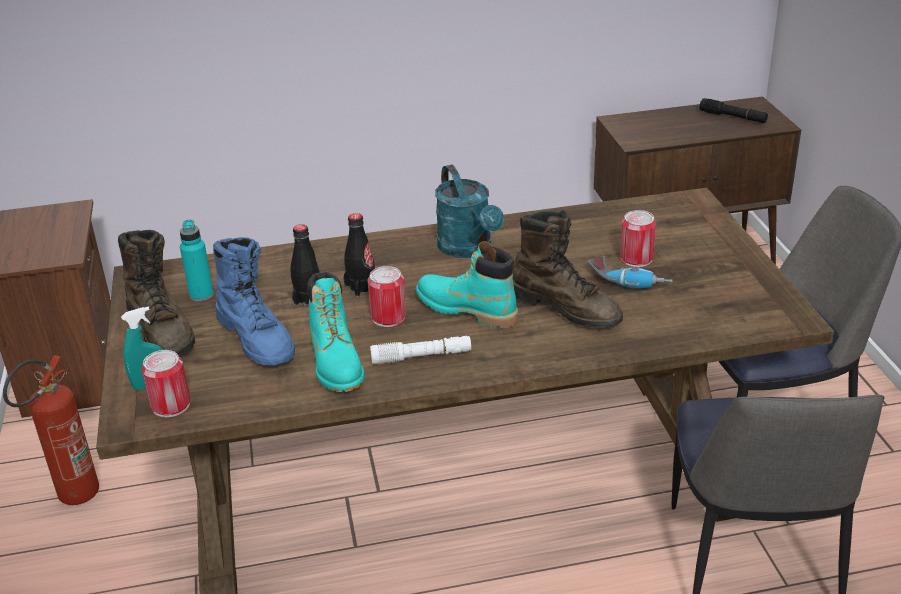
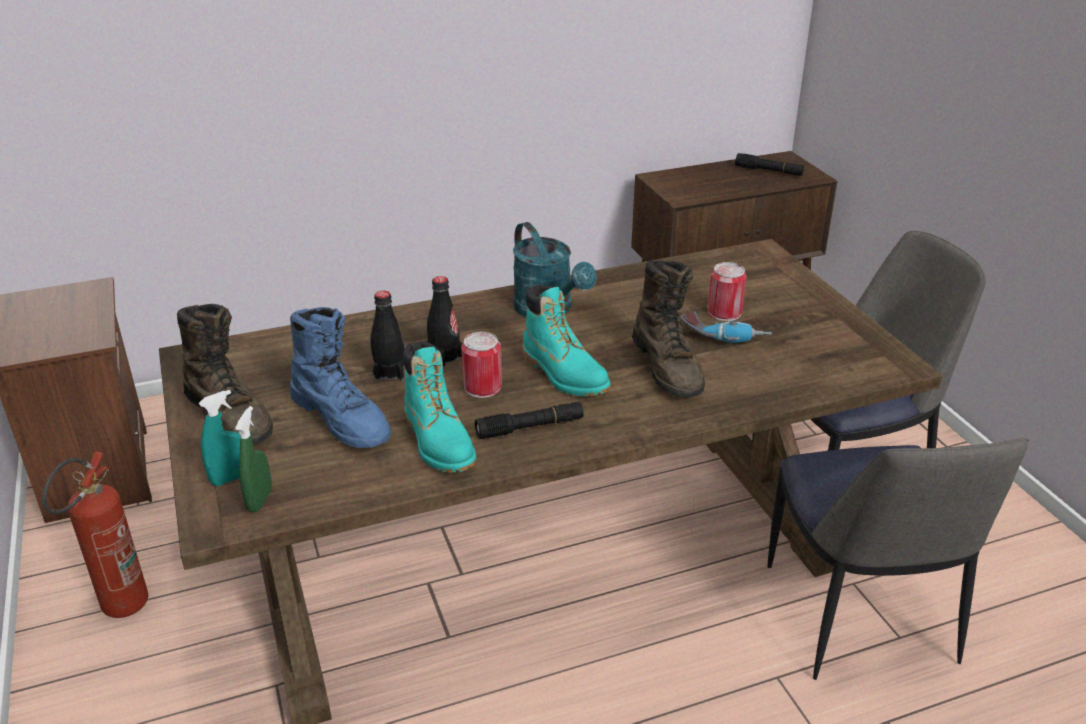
camera: 10 degrees left, 0 degrees up
can [141,350,190,417] -> green spray bottle [235,406,272,512]
turquoise bottle [180,220,214,301] -> none
white flashlight [370,336,471,364] -> black flashlight [475,402,584,439]
turquoise boot [416,241,518,328] -> turquoise boot turned 150 degrees counterclockwise [522,284,611,396]
brown boot [512,210,623,328] -> brown boot turned 45 degrees clockwise [632,260,705,397]

